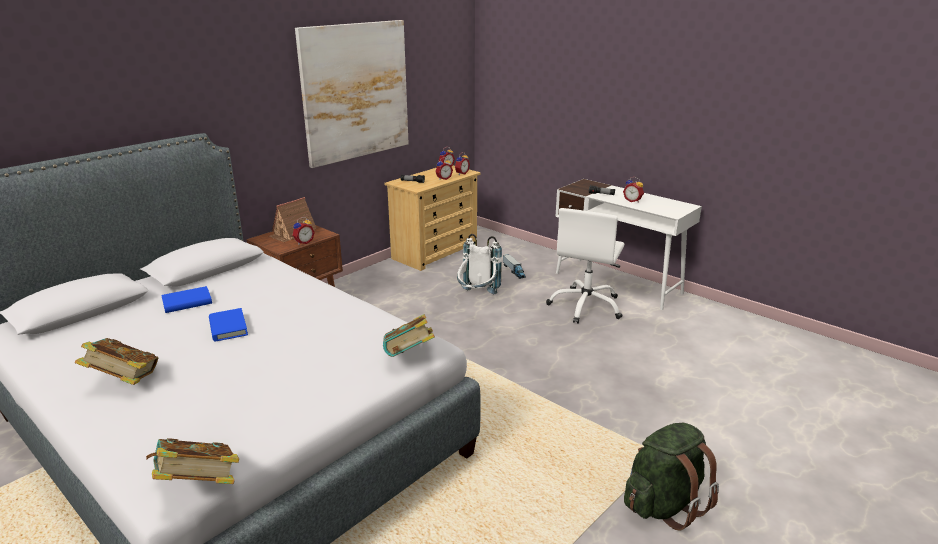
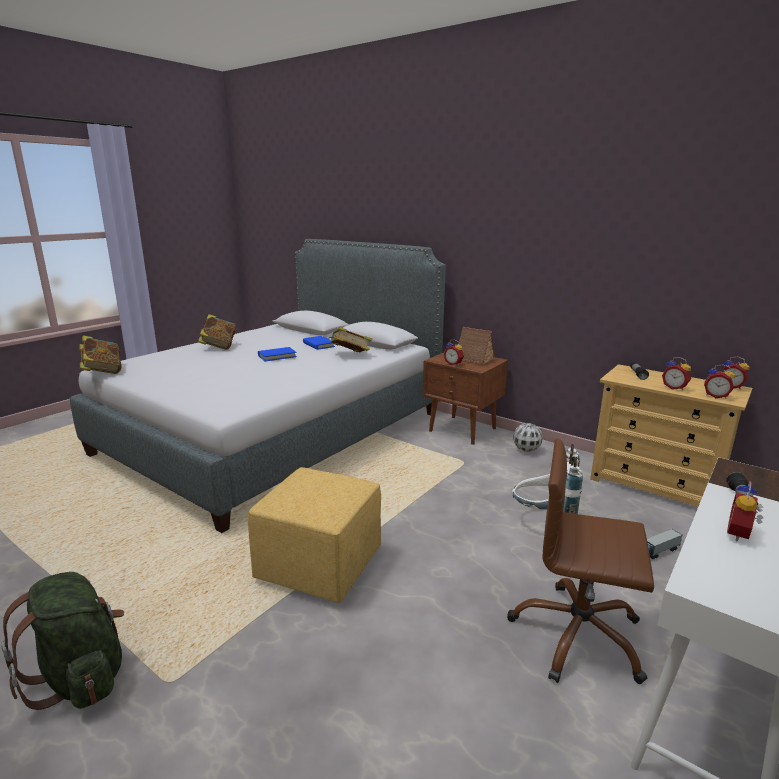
camera: 85 degrees right, 5 degrees down
picture [295,20,409,168] -> none
book [383,314,435,357] -> book moved to [328,327,372,352]
white office chair [546,208,624,324] -> brown office chair [507,438,654,684]
none -> yellow ottoman [248,467,381,603]
none -> football [513,423,543,452]

